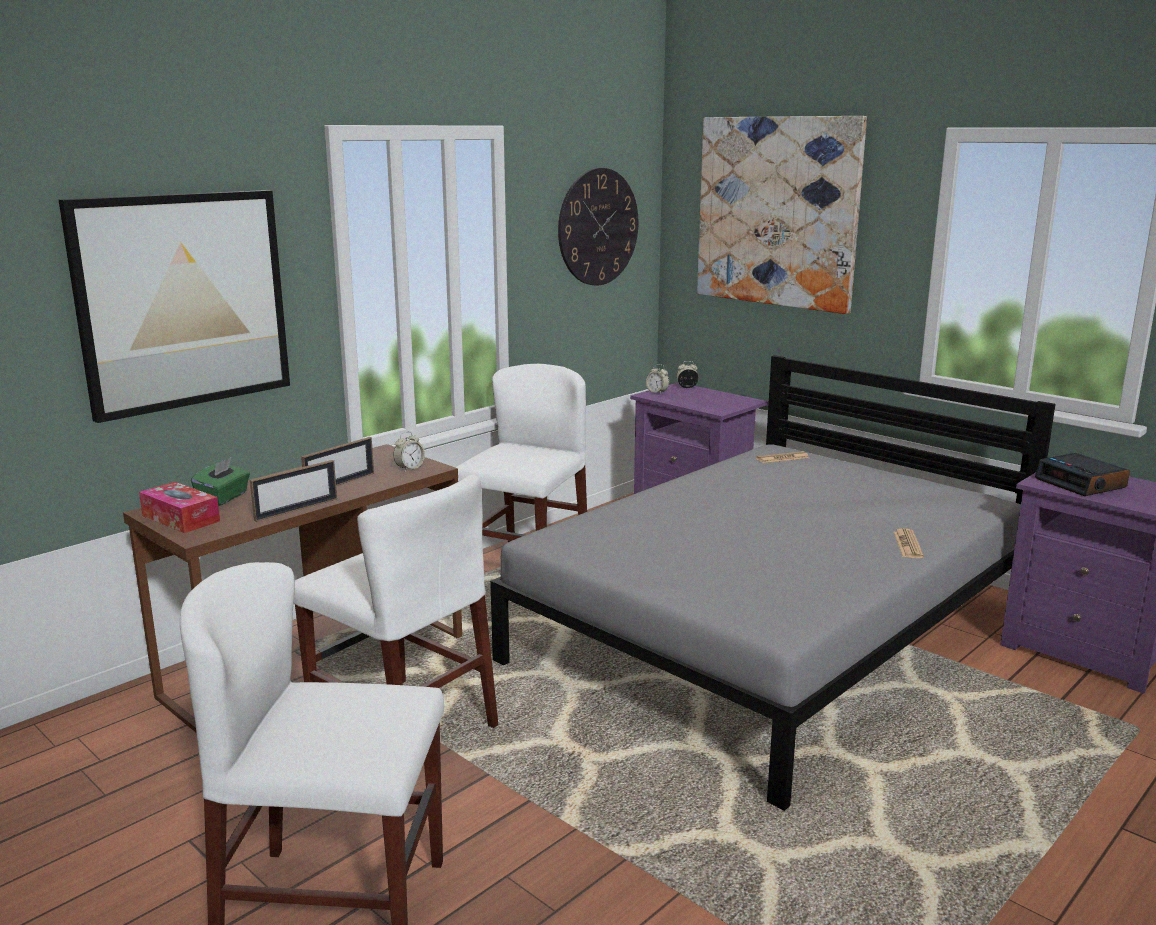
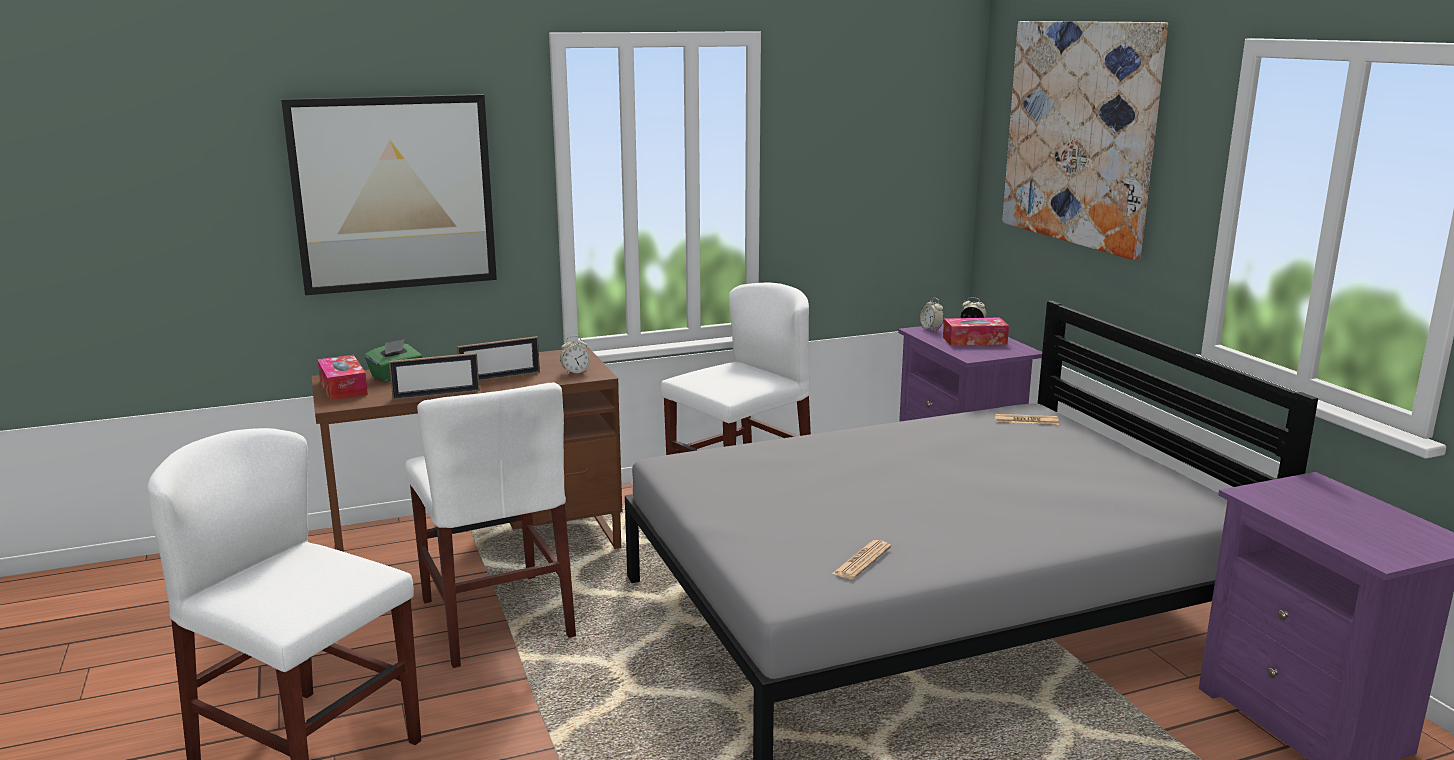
camera: 25 degrees right, 0 degrees up
wall clock [558,168,638,286] -> none
newspaper [893,528,924,558] -> newspaper moved to [832,540,891,580]
alarm clock [1035,453,1130,496] -> none
none -> tissue box [943,317,1009,346]

